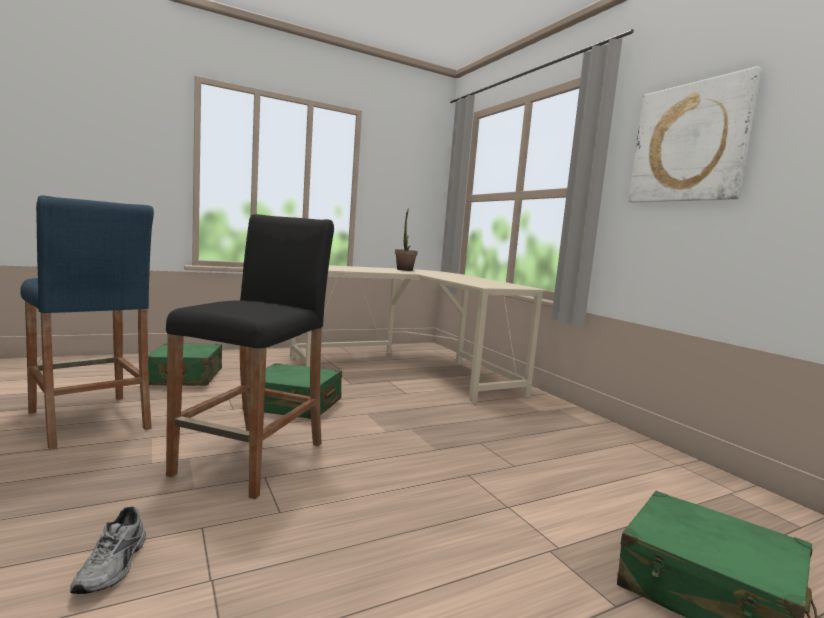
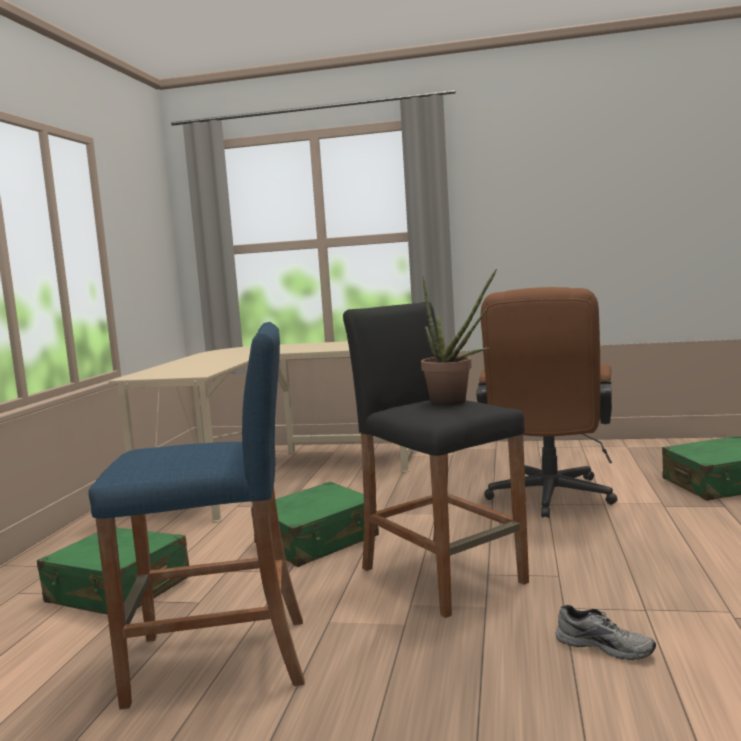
camera: 50 degrees left, 0 degrees up
potted plant [395,208,418,271] -> potted plant moved to [421,269,497,406]
picture [628,66,762,203] -> none
none -> brown office chair [476,287,618,518]

